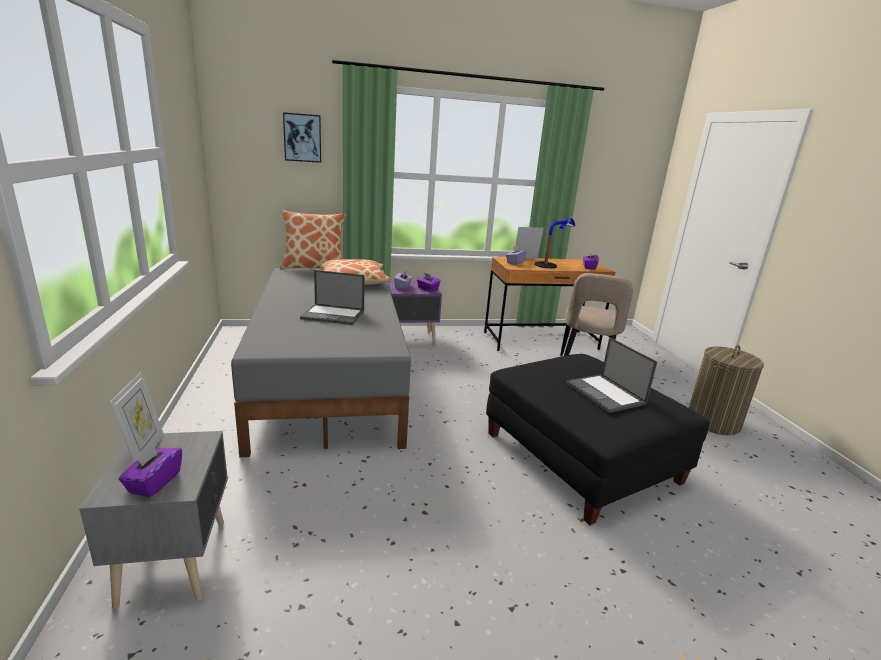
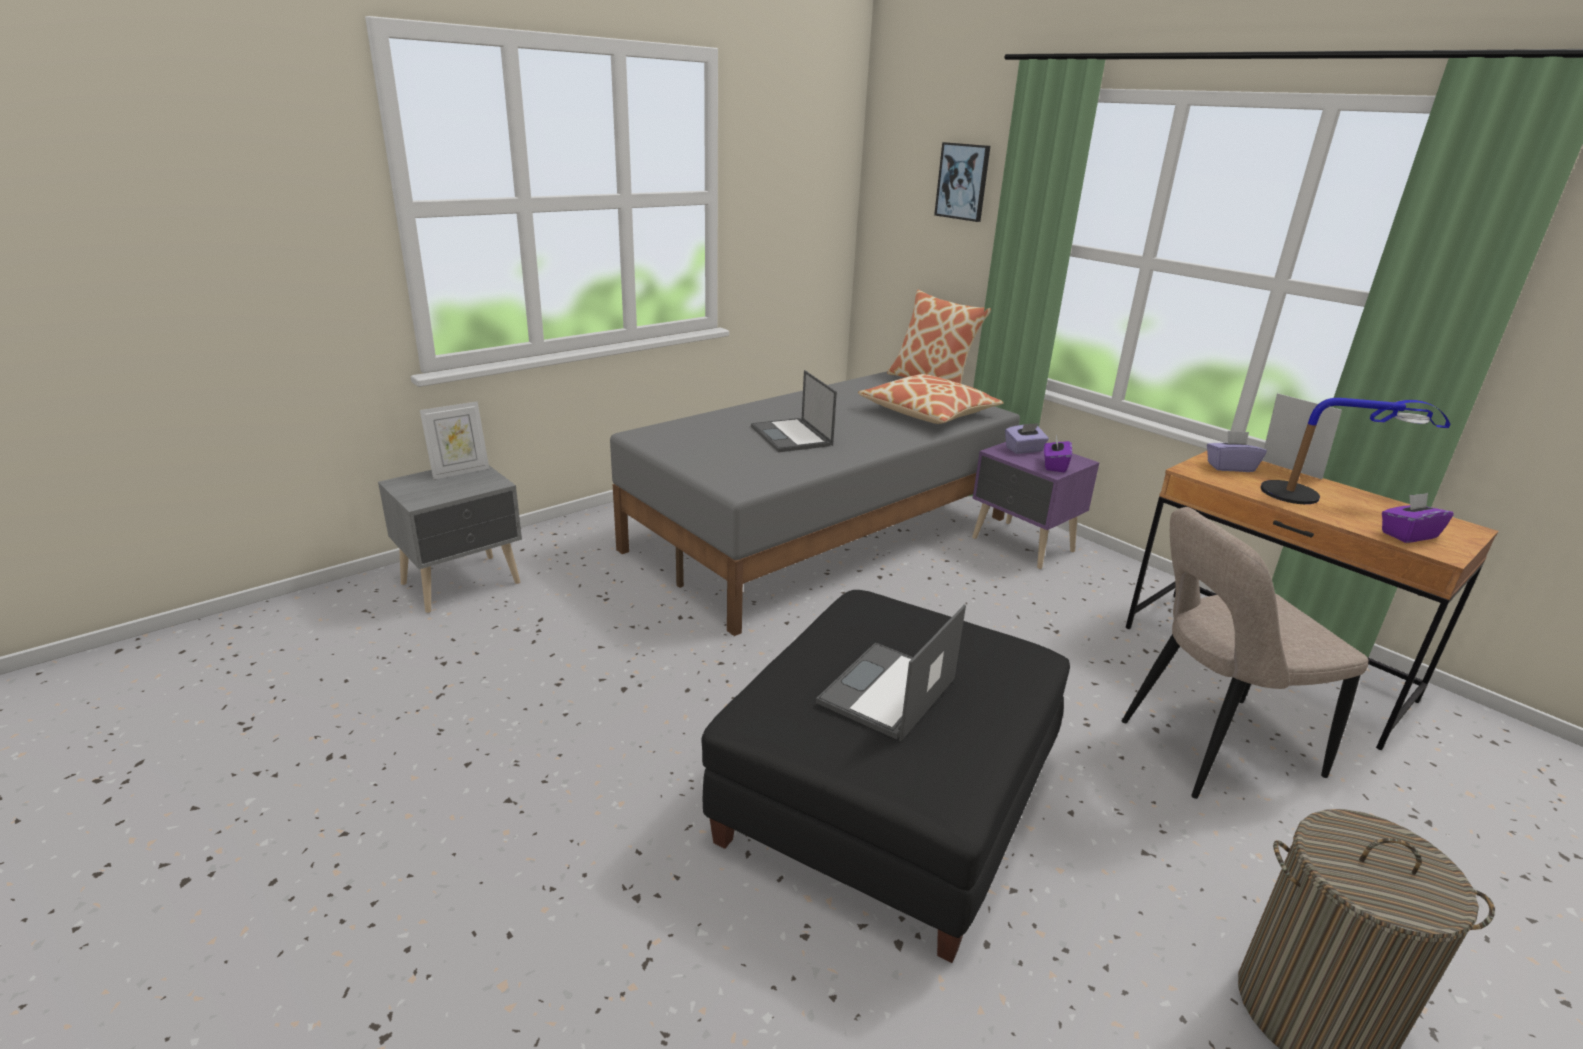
camera: 60 degrees right, 5 degrees up
purple tissue box [118,442,182,497] -> none

